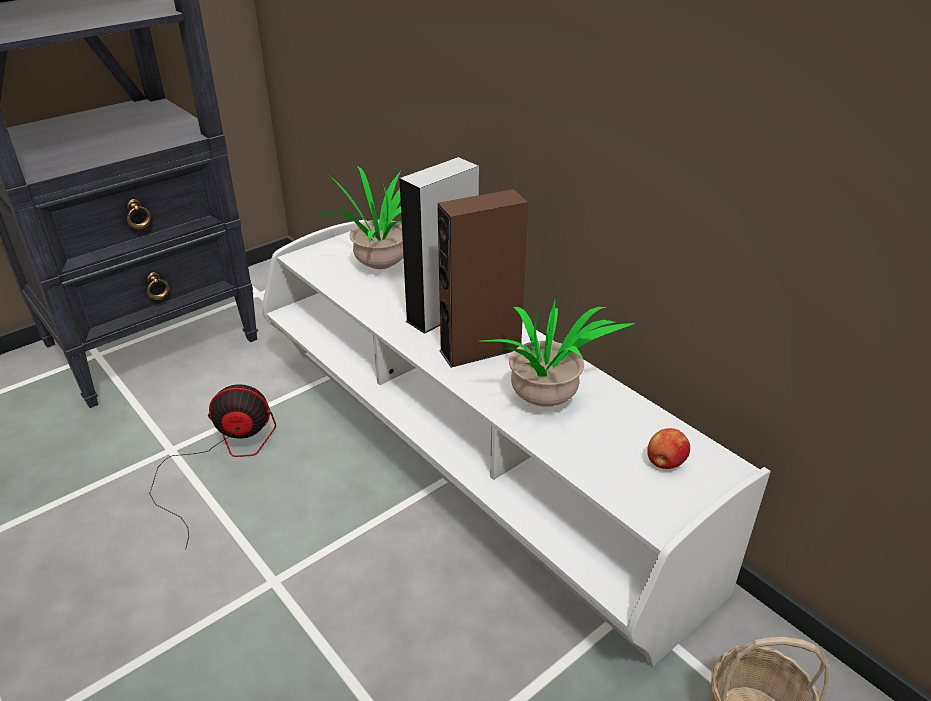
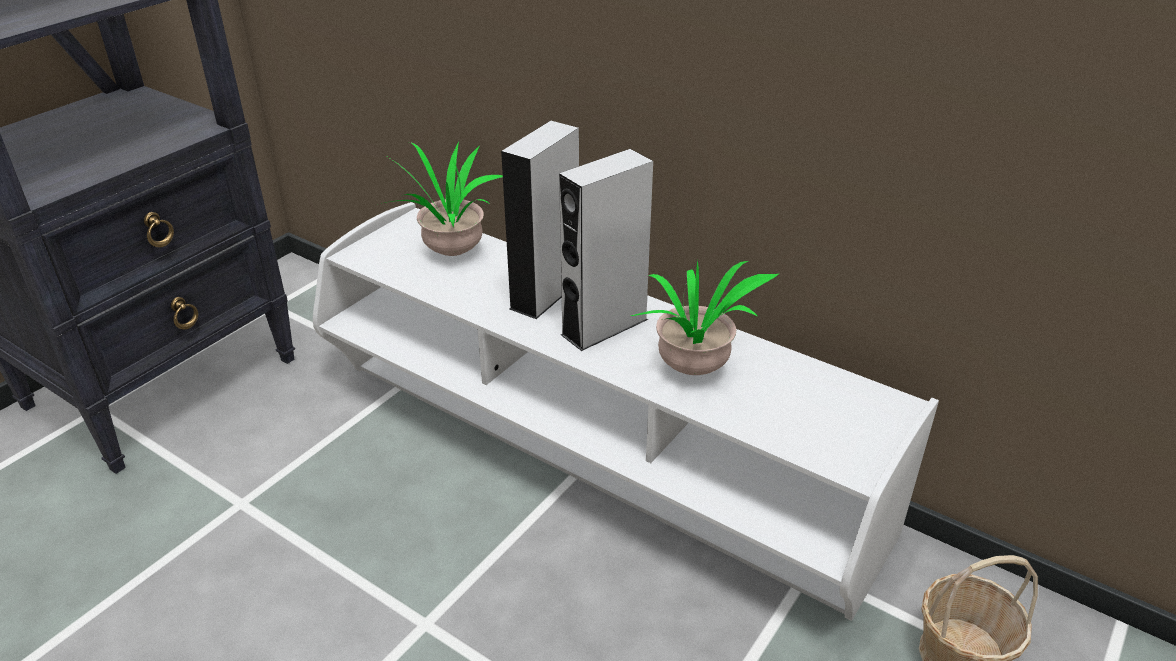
camera: 15 degrees left, 0 degrees up
fan [149,384,276,550] -> none
brown speaker [437,189,529,368] -> grey speaker [559,149,653,351]
apple [647,428,690,469] -> none

